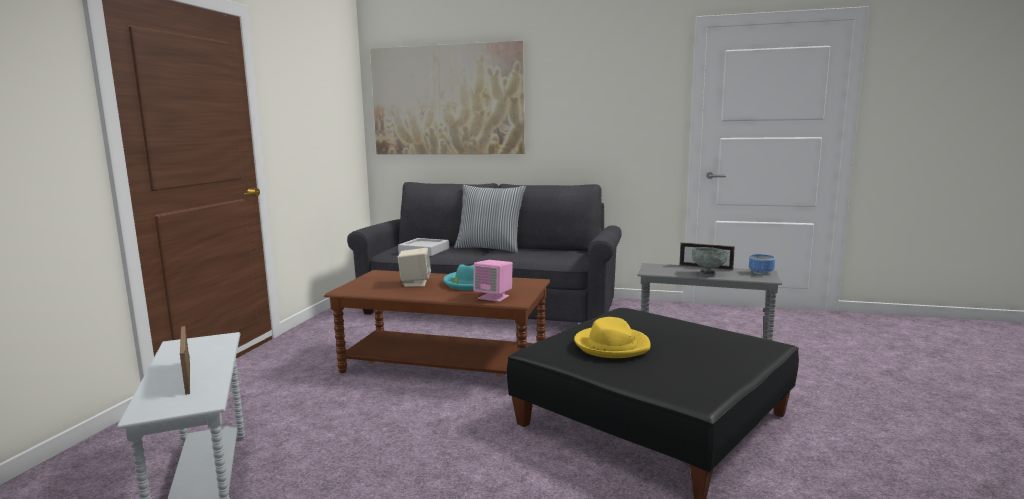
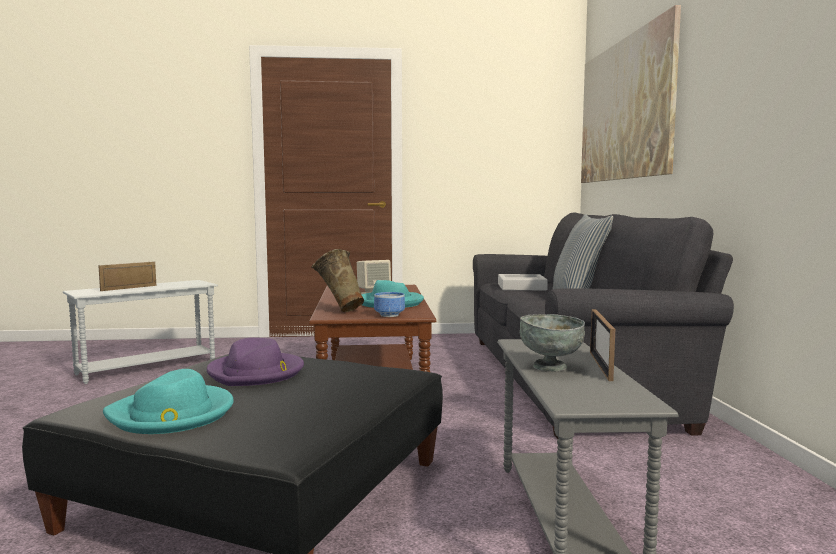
camera: 70 degrees right, 5 degrees down
pink speaker [473,260,513,302] -> beige vase [311,249,364,312]
yellow hat [574,317,651,358] -> purple hat [207,338,304,386]
bowl [749,254,775,275] -> bowl moved to [374,292,405,317]
none -> turquoise hat [103,369,234,434]

